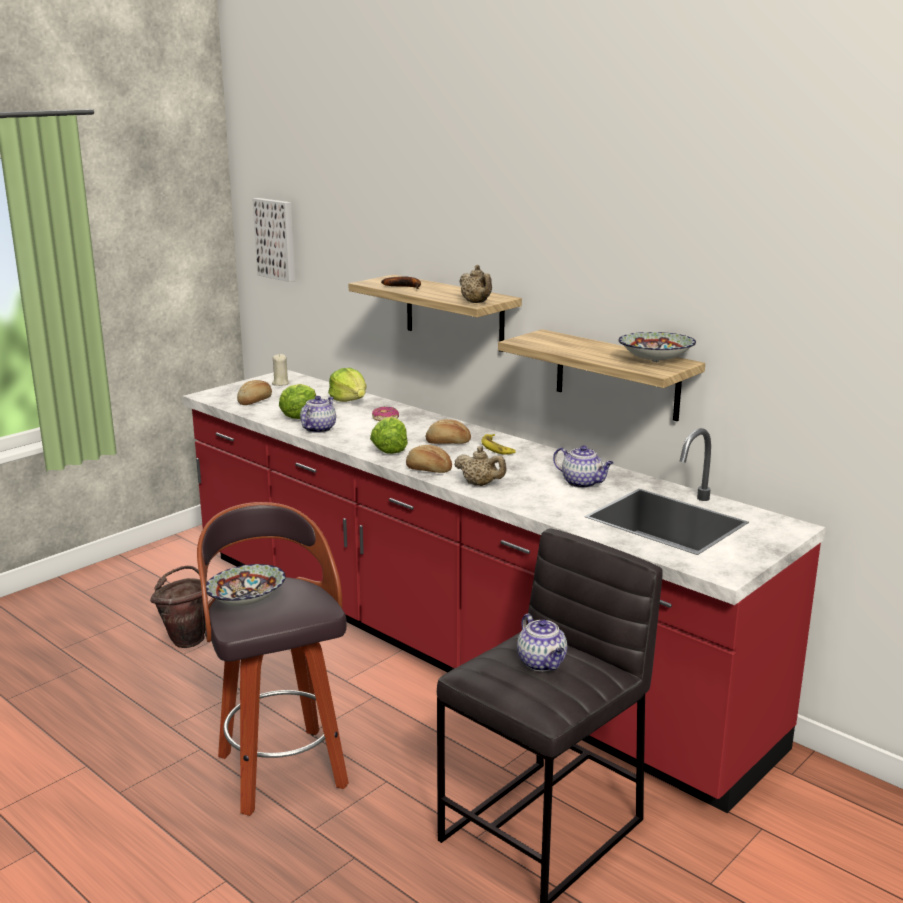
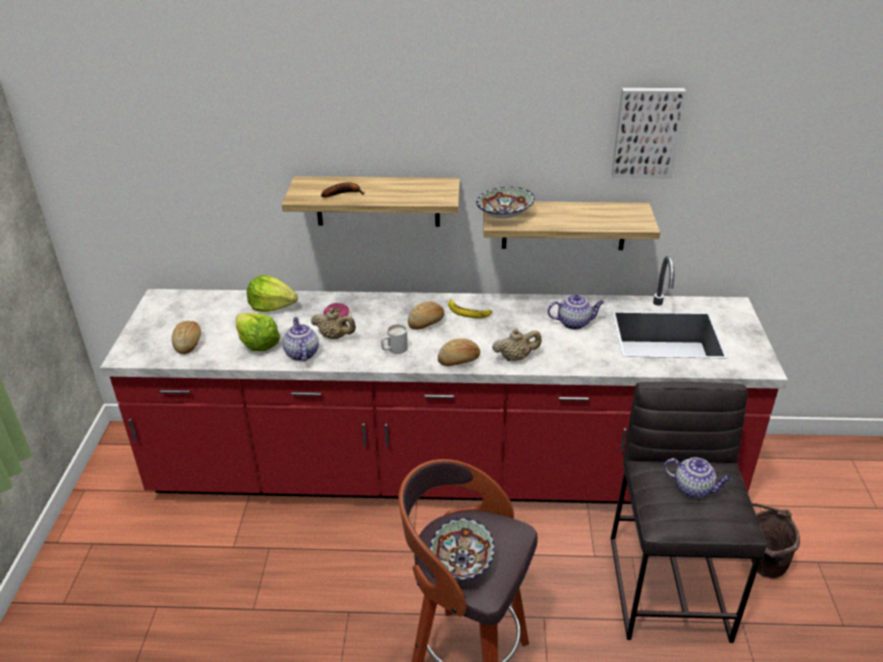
camera: 40 degrees left, 15 degrees up
brown bucket [150,566,208,648] -> brown bucket moved to [751,503,800,579]
picture [253,198,295,282] -> picture moved to [612,88,686,178]
beige candle [272,354,289,386] -> none
lettuce [370,417,408,454] -> white mug [381,324,408,354]
beige teapot [459,265,492,303] -> beige teapot moved to [311,308,356,339]
bowl [618,332,696,362] -> bowl moved to [476,187,535,218]

